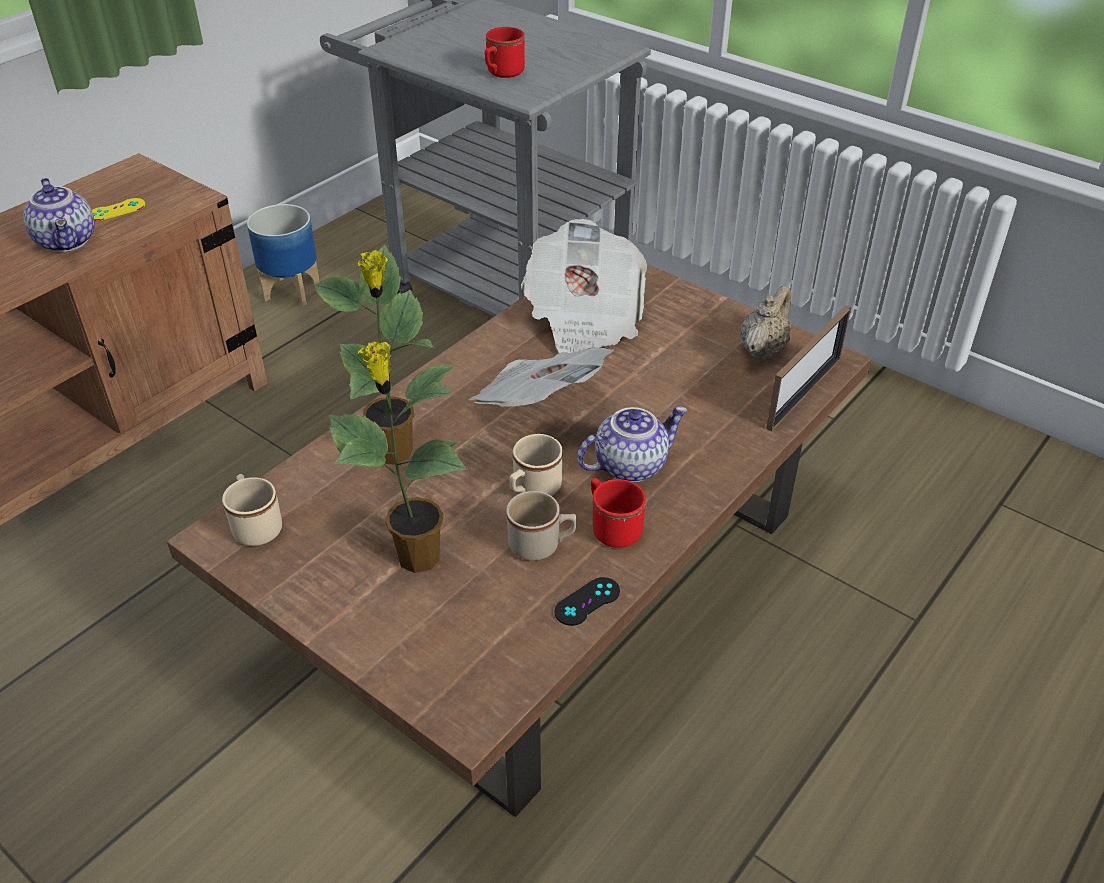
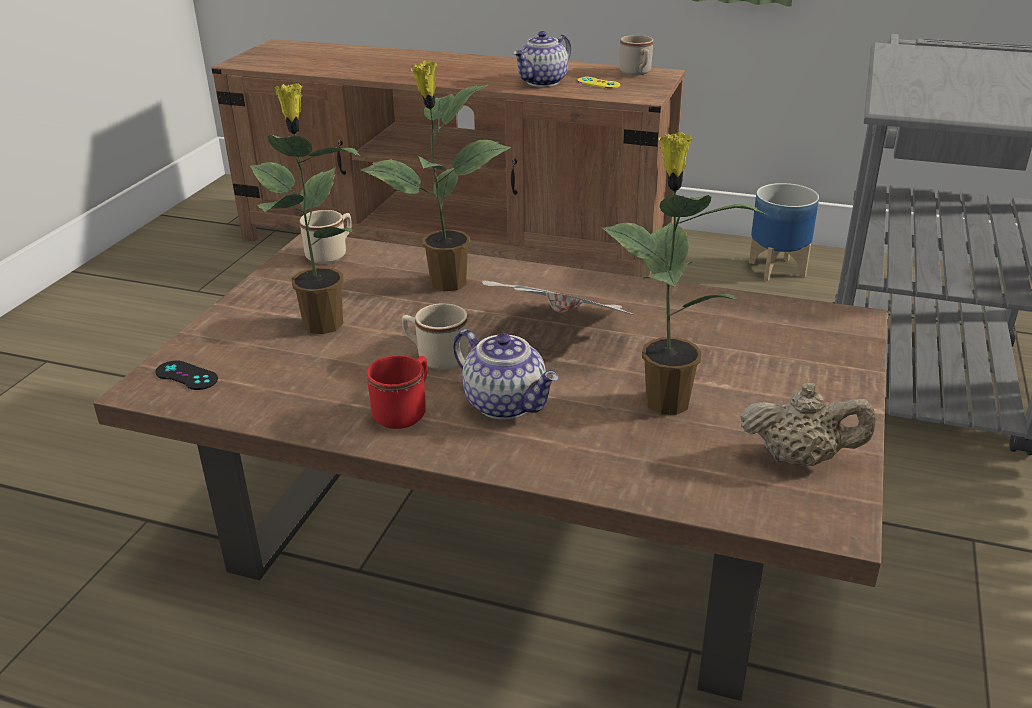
camera: 70 degrees right, 10 degrees down
red mug [485,27,525,78] -> none
beige mug [506,491,577,560] -> beige mug moved to [620,35,653,75]
newspaper [521,219,647,353] -> none
black game controller [554,577,620,626] -> black game controller moved to [155,361,218,390]
picture frame [766,306,851,431] -> none
none -> potted plant [602,132,766,415]

